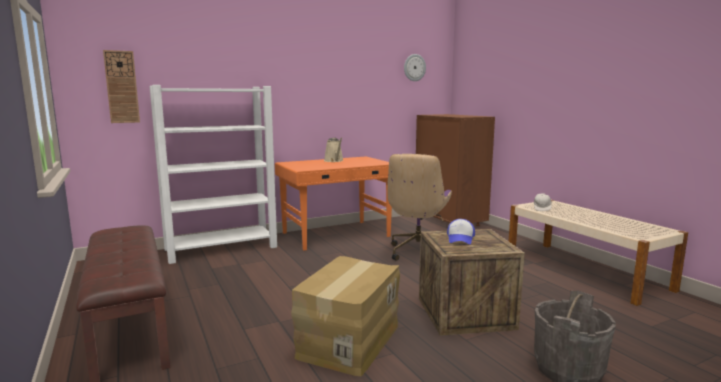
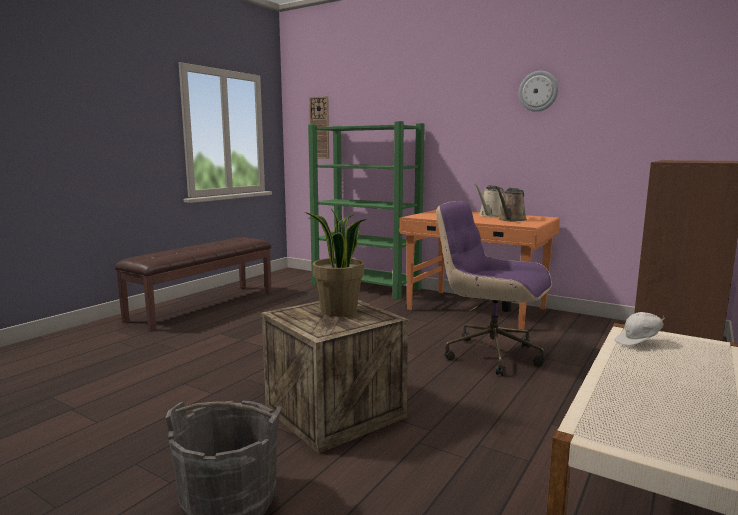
camera: 60 degrees right, 0 degrees up
white bookcase [149,85,277,264] -> green bookcase [308,121,425,300]
cardboard box [291,256,400,376] -> none
purple office chair [387,154,452,261] -> purple office chair turned 45 degrees clockwise [436,201,552,376]
wall clock [404,54,426,81] -> wall clock moved to [519,71,558,112]
cap [447,219,475,244] -> potted plant [305,209,367,317]
none -> brown watering can [496,186,527,221]

